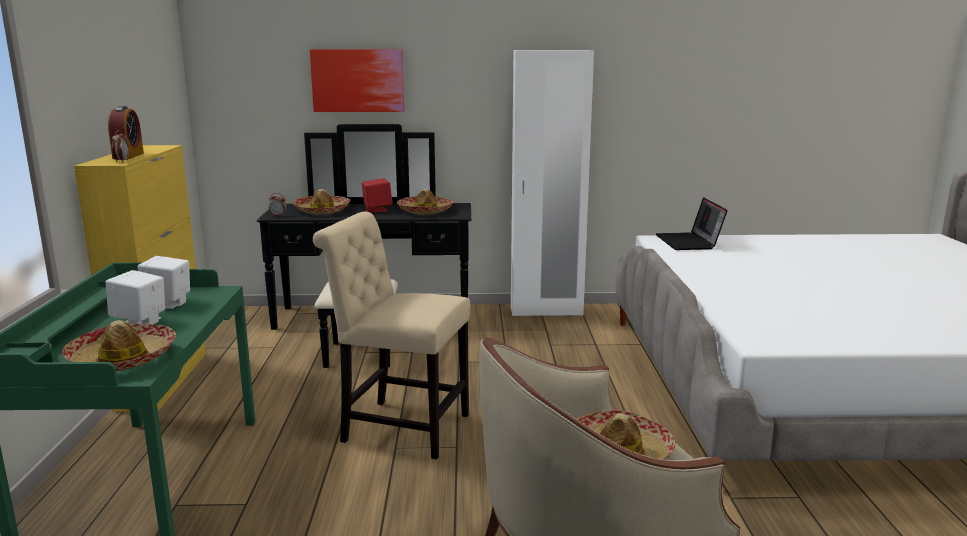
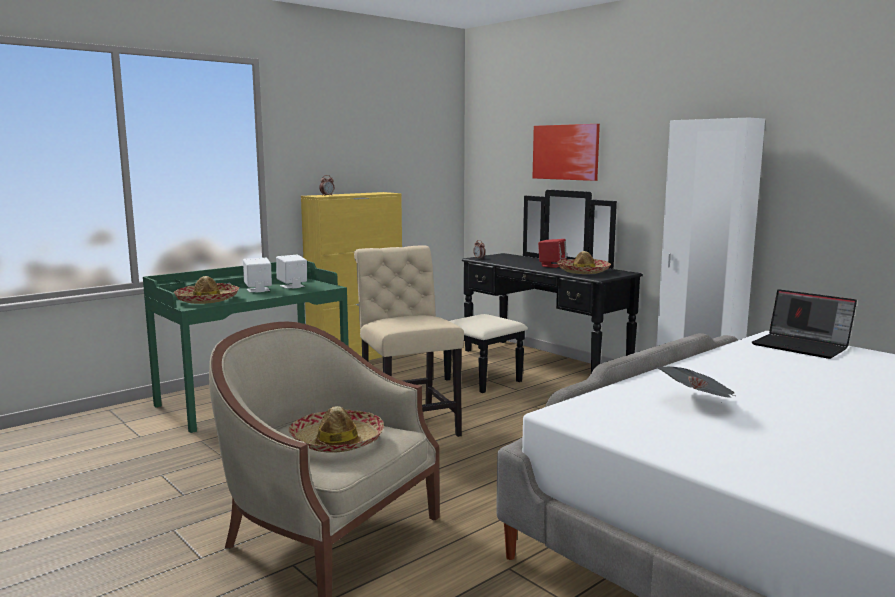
camera: 50 degrees right, 5 degrees down
alarm clock [108,106,144,159] -> none
hat [293,189,351,215] -> none
laptop [656,197,728,250] -> laptop turned 90 degrees counterclockwise [752,289,857,359]
none -> newspaper [655,367,735,397]

